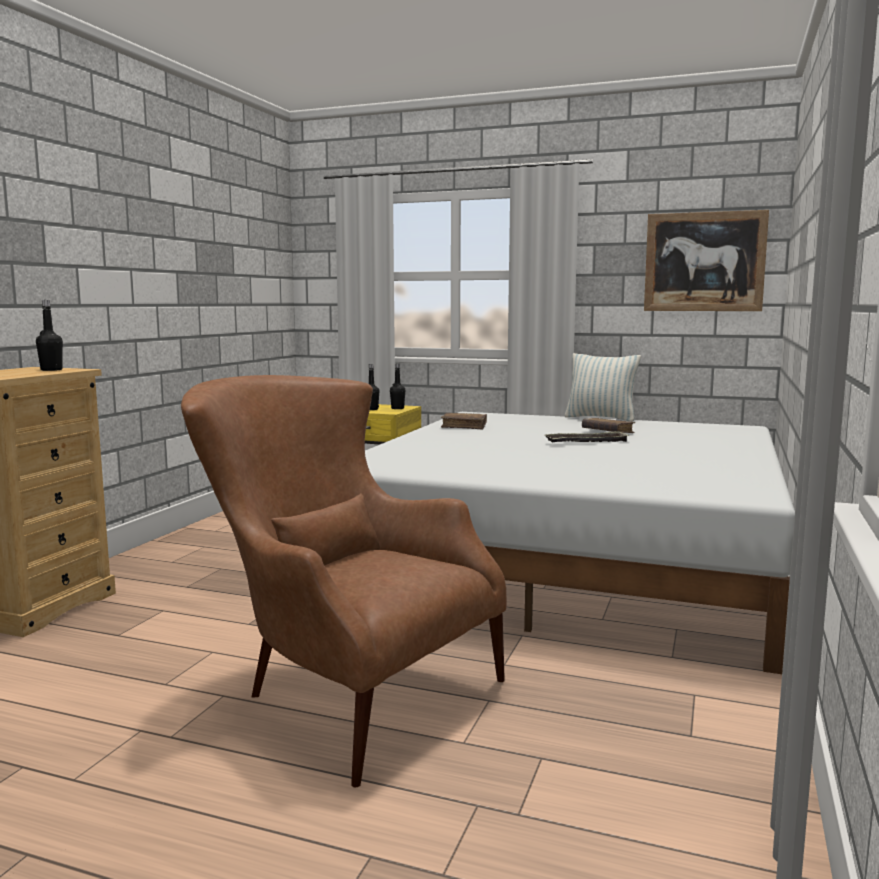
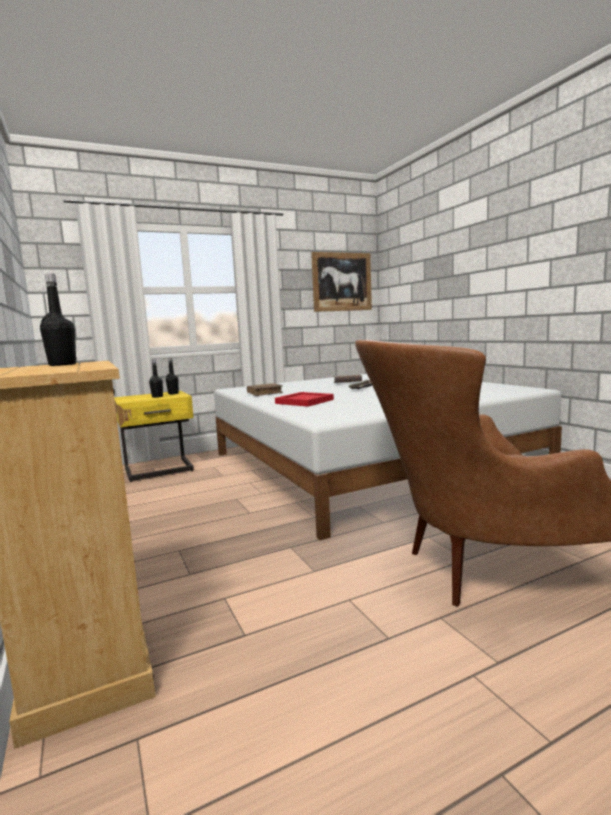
camera: 45 degrees left, 0 degrees up
pillow [565,353,641,422] -> none
none -> red tray [275,392,334,407]

